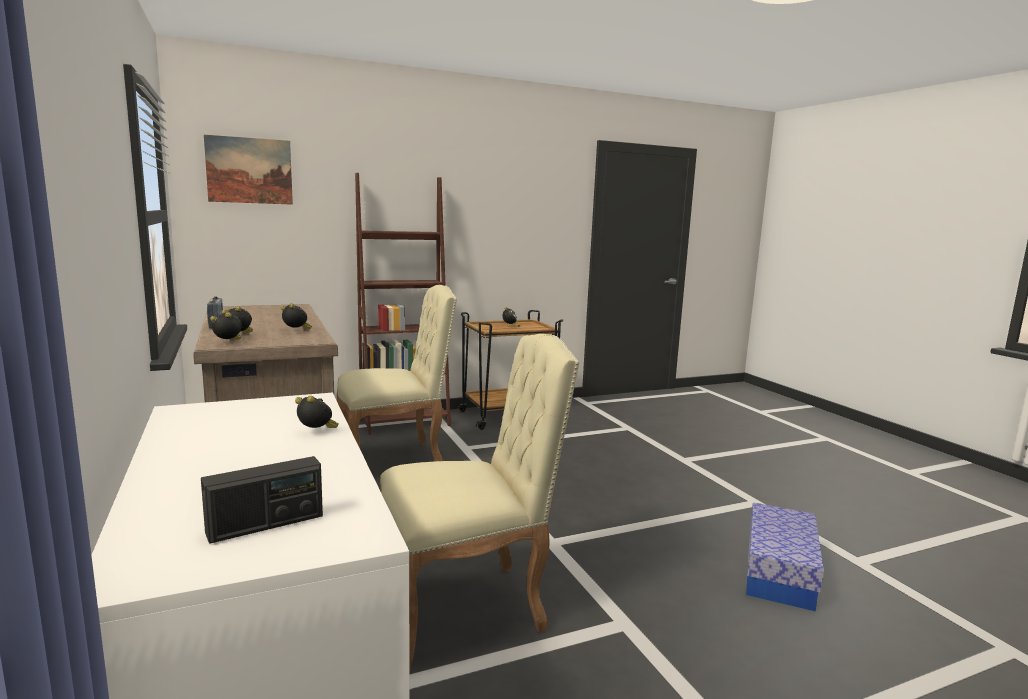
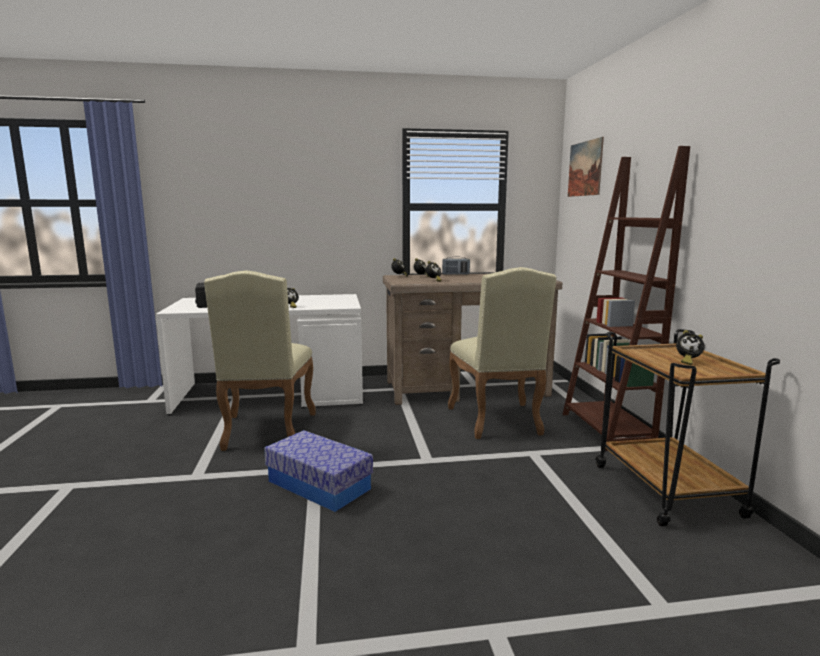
camera: 105 degrees right, 0 degrees up
storage box [746,502,824,611] -> storage box moved to [264,430,373,512]

